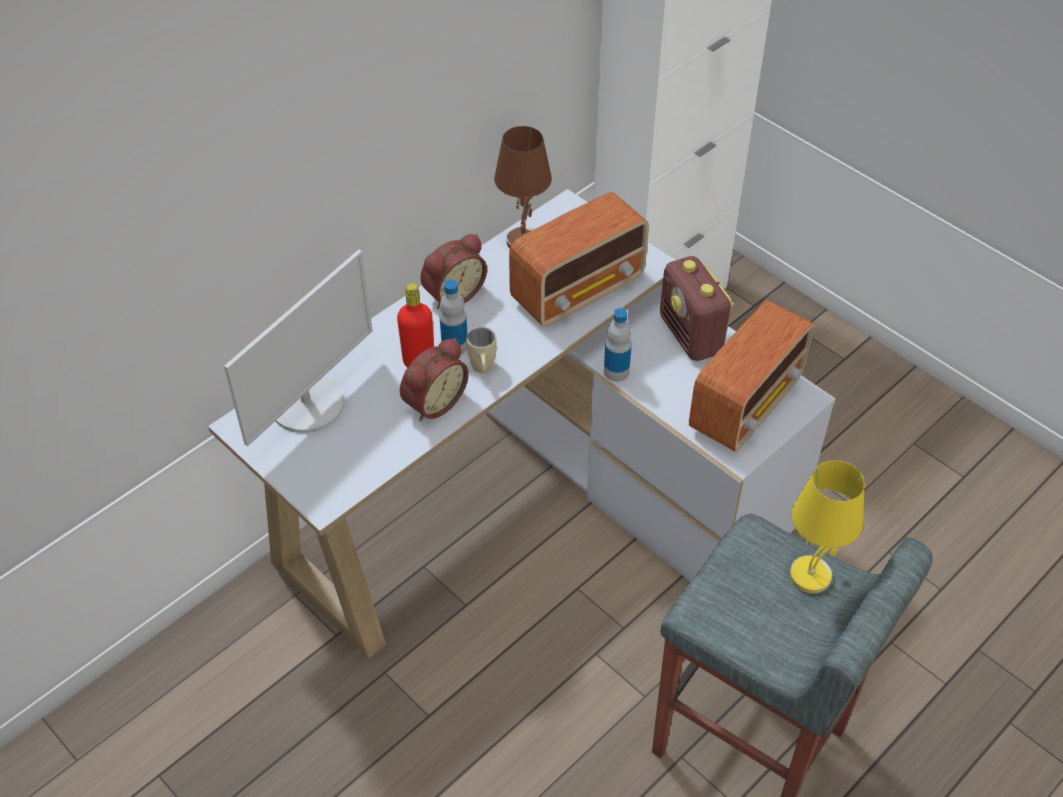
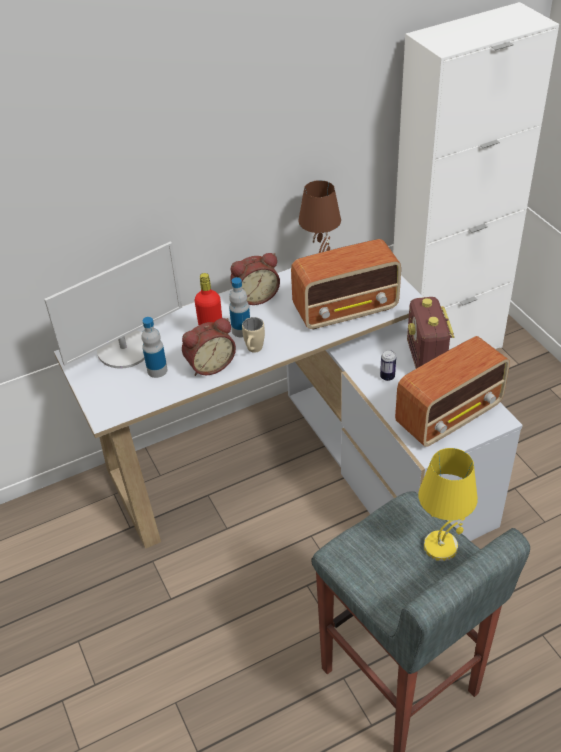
camera: 20 degrees right, 5 degrees down
bottle [604,308,632,382] -> bottle moved to [141,317,168,378]
none -> can [380,350,396,381]

